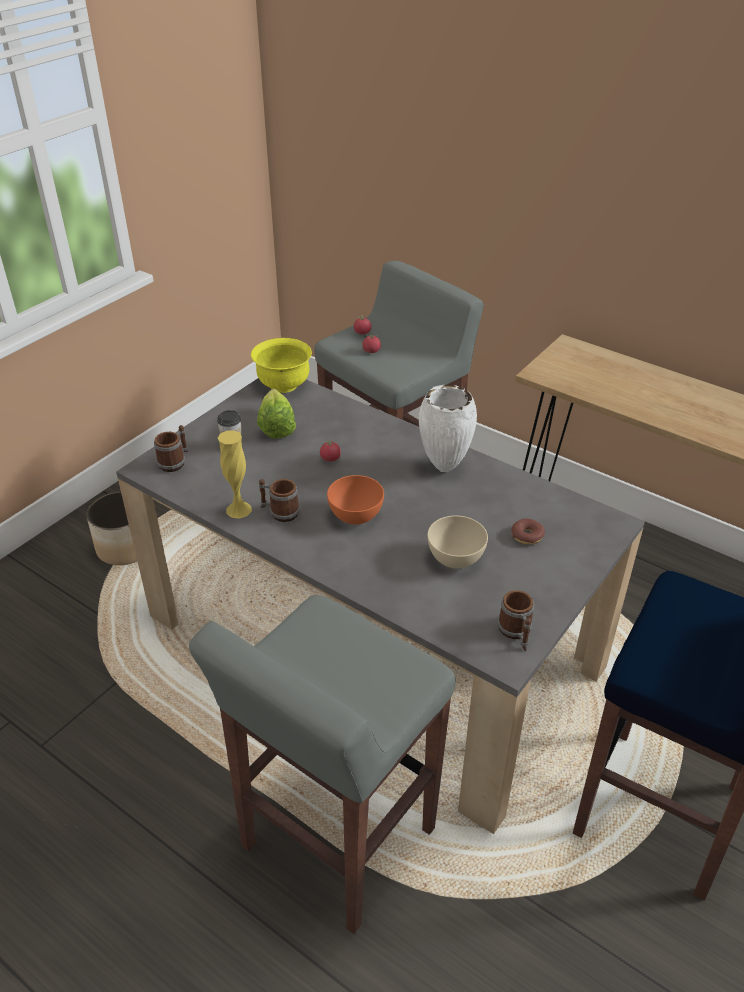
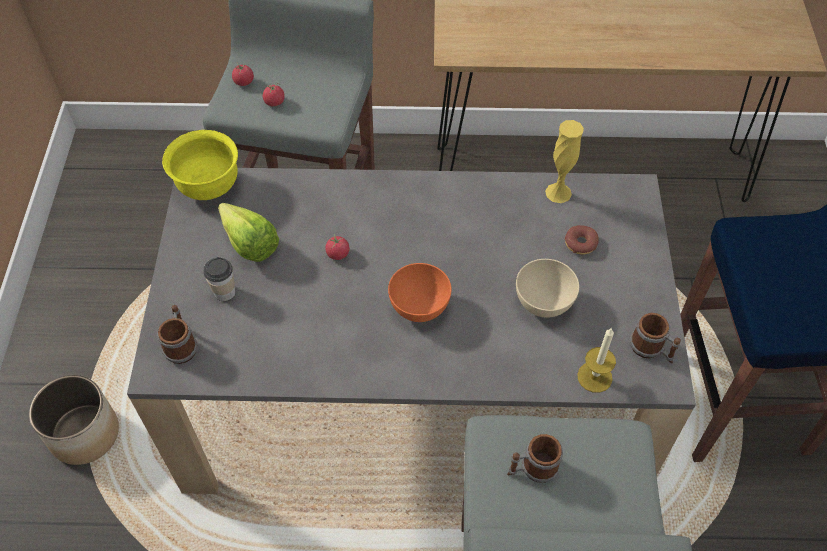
camera: 35 degrees left, 15 degrees up
yellow vase [218,430,252,519] -> yellow vase moved to [545,120,584,203]
mug [259,479,300,522] -> mug moved to [507,434,563,483]
white vase [419,385,477,472] -> none
none -> candle [577,328,616,393]

